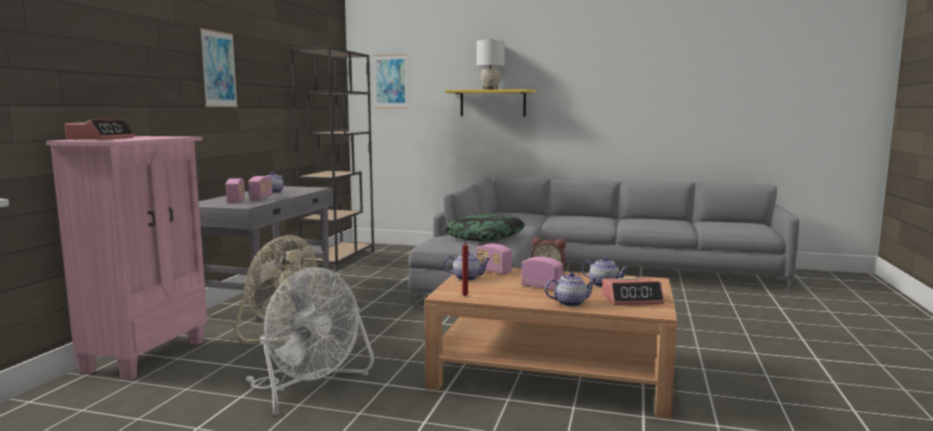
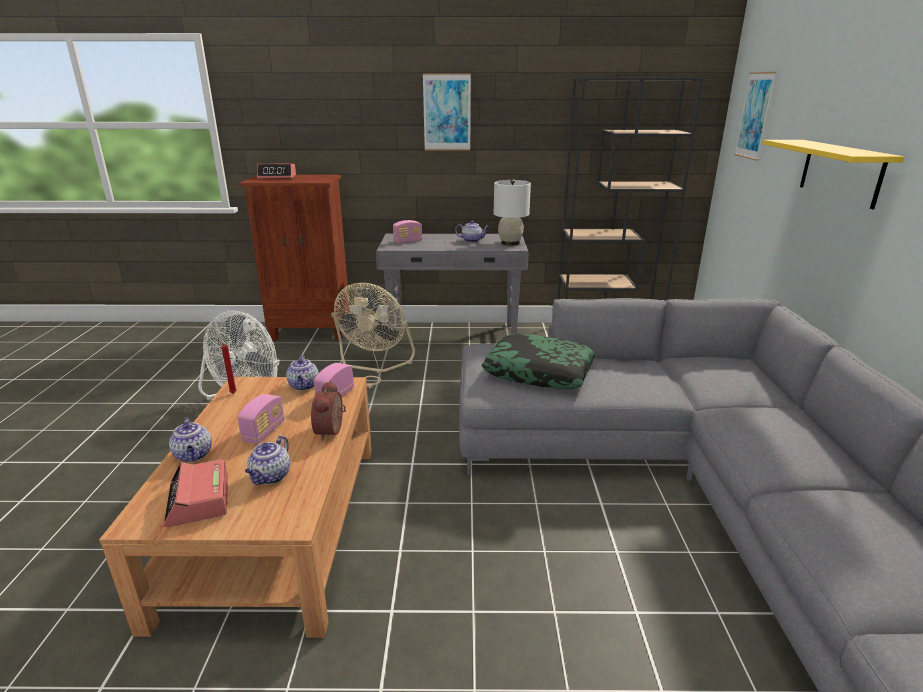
camera: 75 degrees right, 15 degrees up
pink cabinet [46,136,207,380] -> brown cabinet [238,175,350,341]
radio [249,176,273,200] -> none
white table lamp [477,39,505,90] -> white table lamp moved to [494,179,531,246]

